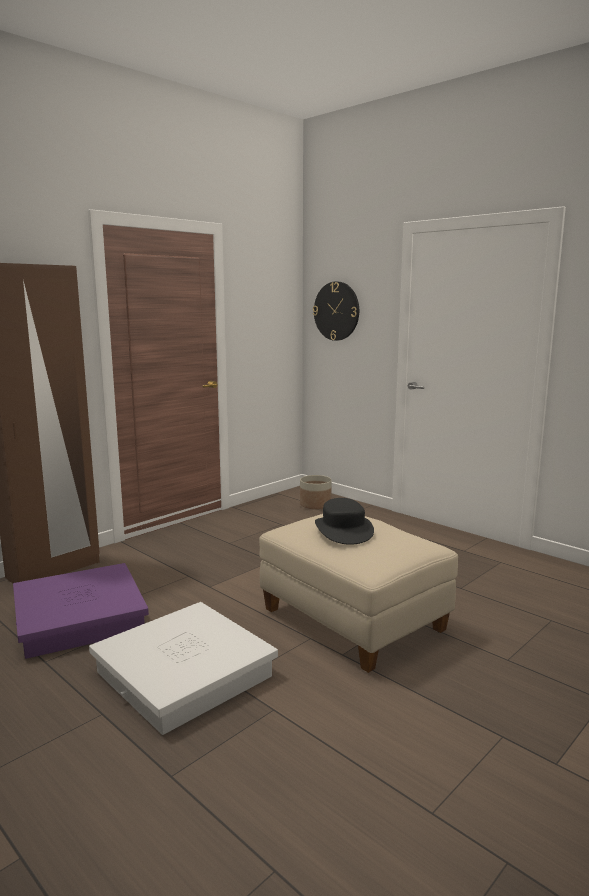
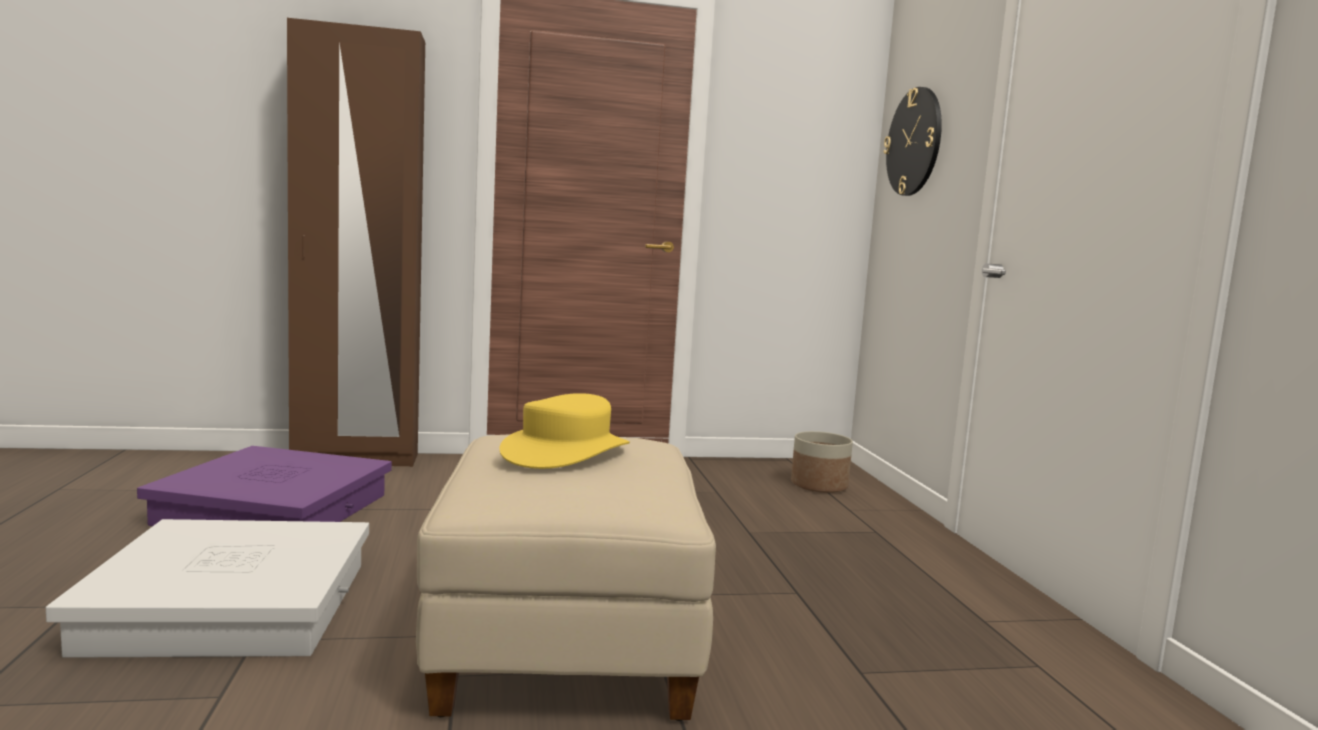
camera: 35 degrees right, 5 degrees down
black hat [315,498,374,545] -> yellow hat [499,393,630,469]

